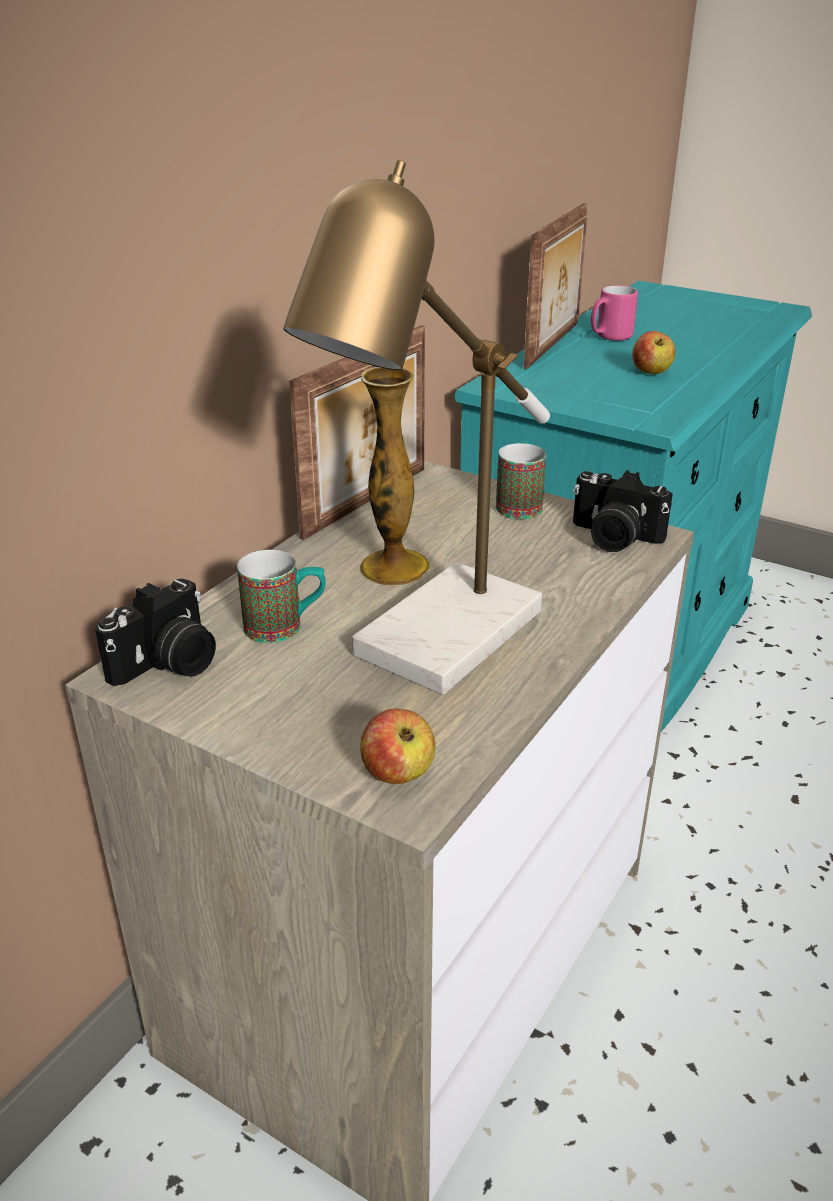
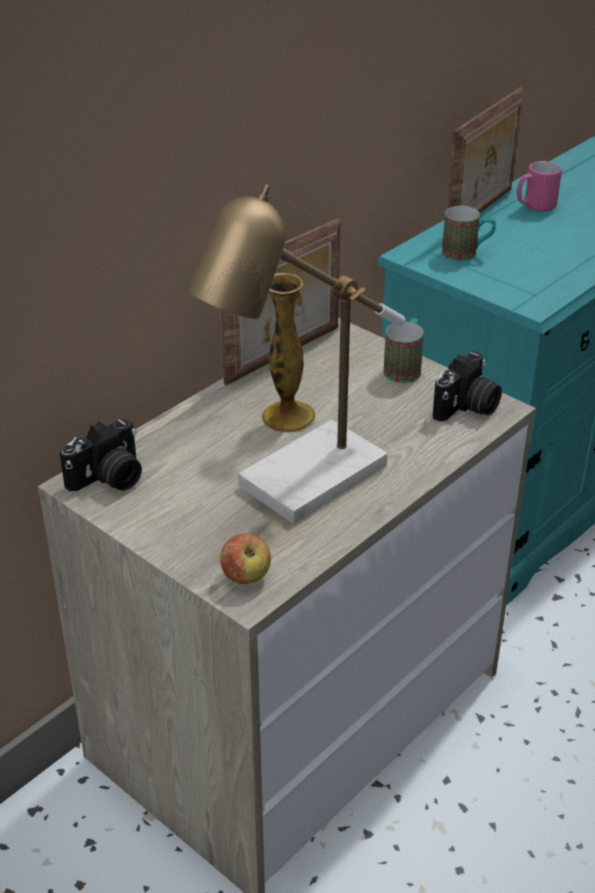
camera: 10 degrees right, 5 degrees up
mug [237,550,325,643] -> mug moved to [442,206,496,261]
camera [573,470,673,552] -> camera turned 90 degrees counterclockwise [433,351,502,422]
apple [632,331,676,374] -> none

